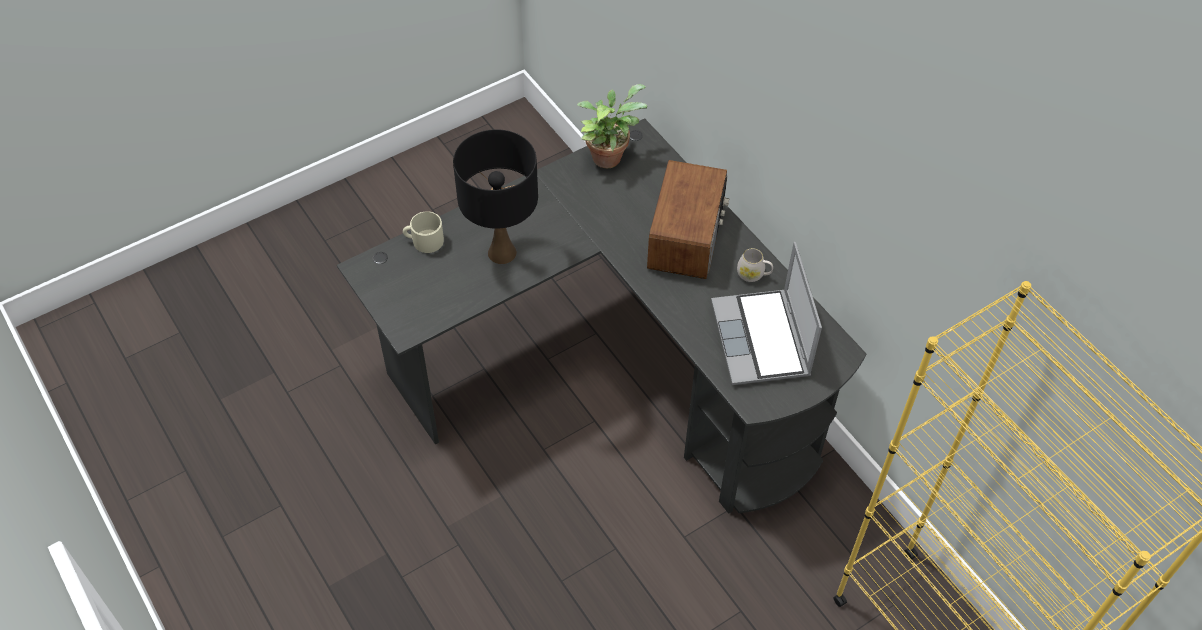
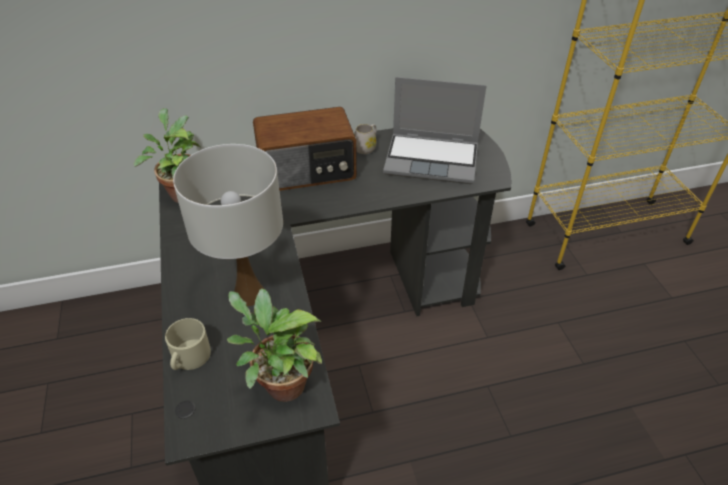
camera: 70 degrees left, 10 degrees down
black table lamp [453,129,538,264] -> white table lamp [173,144,283,306]
radio [647,160,729,279] -> radio turned 135 degrees clockwise [253,107,357,191]
none -> potted plant [227,288,322,402]

